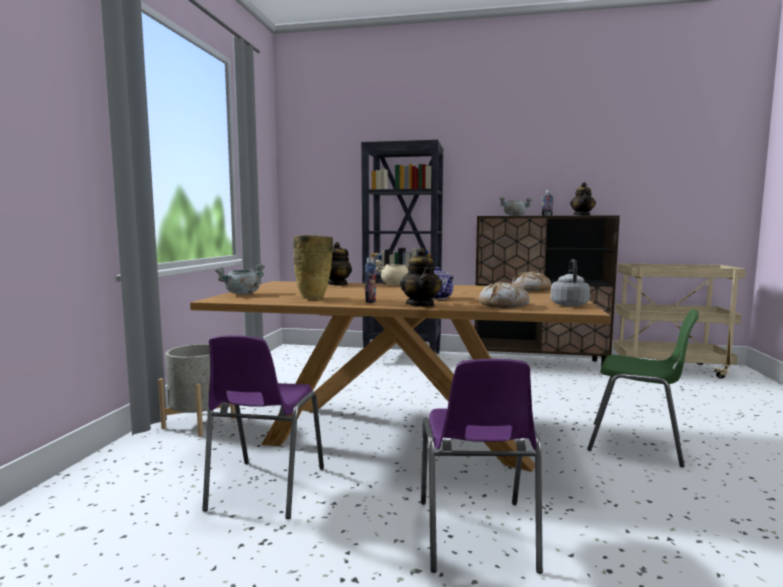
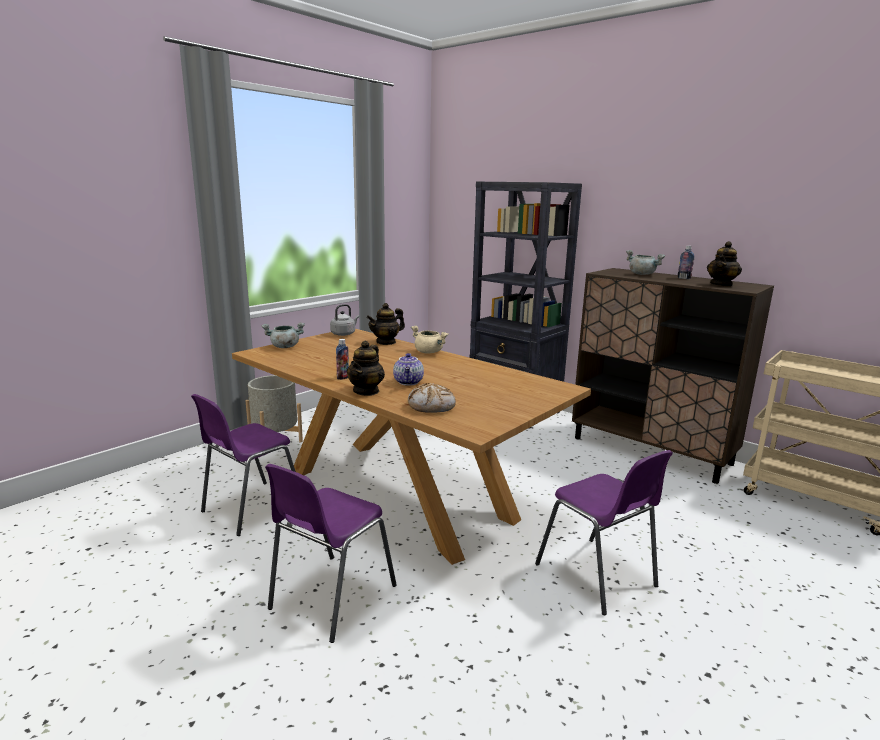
camera: 30 degrees right, 10 degrees up
beige vase [293,235,333,299] -> none
bread [512,271,551,291] -> none
grey kettle [551,259,590,307] -> grey kettle moved to [330,304,359,336]
green chair [587,309,699,467] -> purple chair [535,450,673,615]

